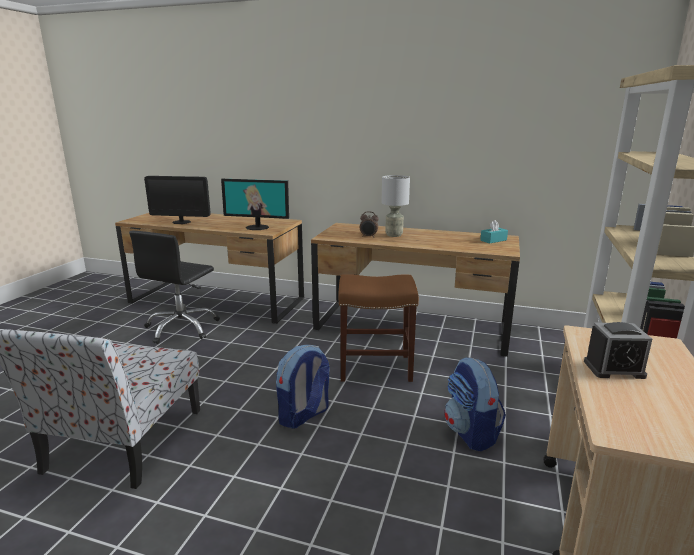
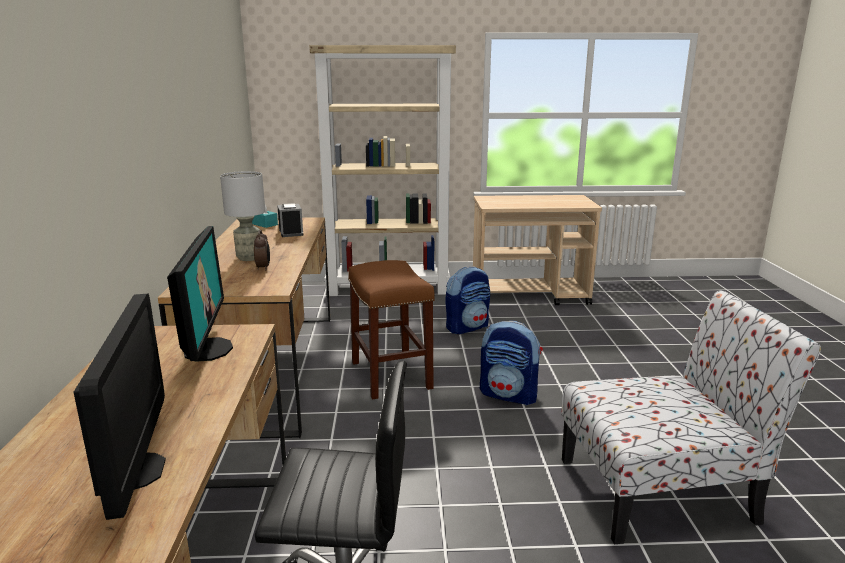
camera: 110 degrees left, 0 degrees up
alarm clock [584,322,652,379] -> alarm clock moved to [277,203,303,237]

